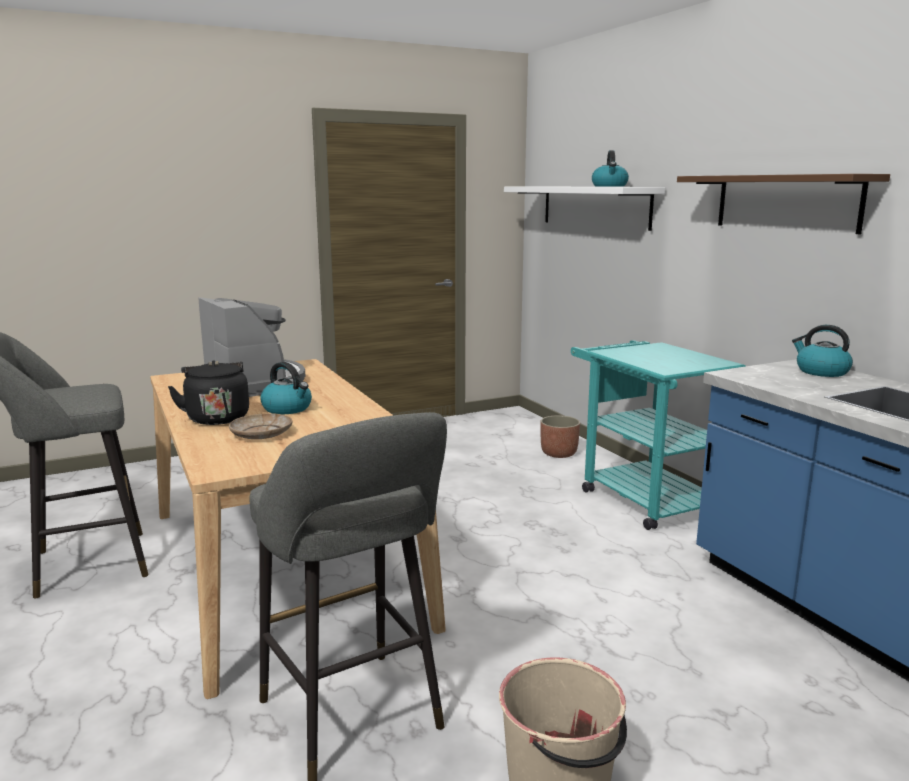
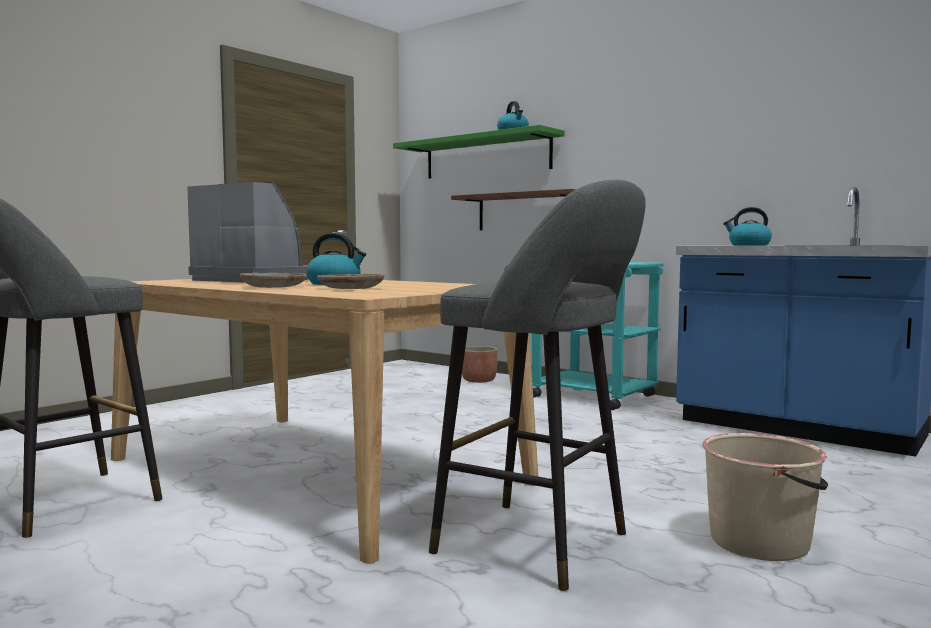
camera: 25 degrees left, 10 degrees down
black kettle [168,360,249,425] -> beige plate [240,273,307,288]
white shelf [504,187,665,231] -> green shelf [393,125,565,179]
brown shelf [677,174,890,234] -> brown shelf moved to [451,189,576,230]

